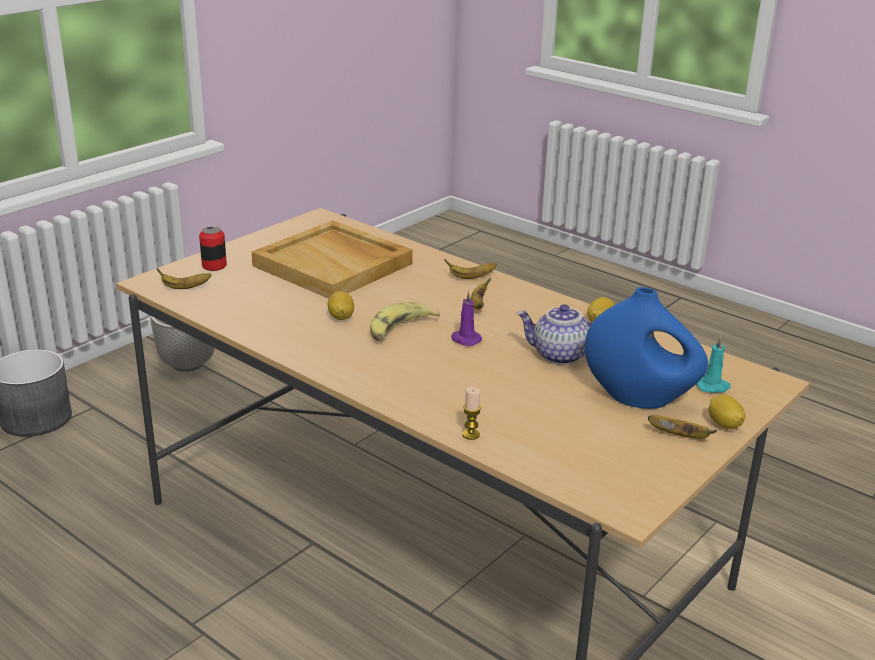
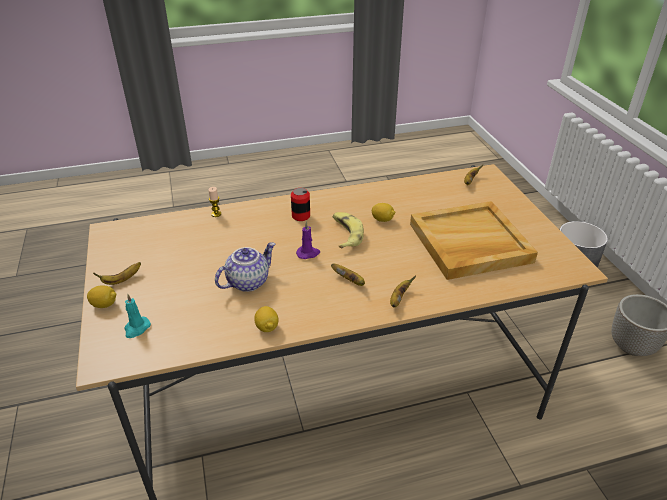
camera: 125 degrees right, 10 degrees up
can [199,227,227,271] -> can moved to [291,188,310,221]
blue vase [585,287,708,409] -> none

